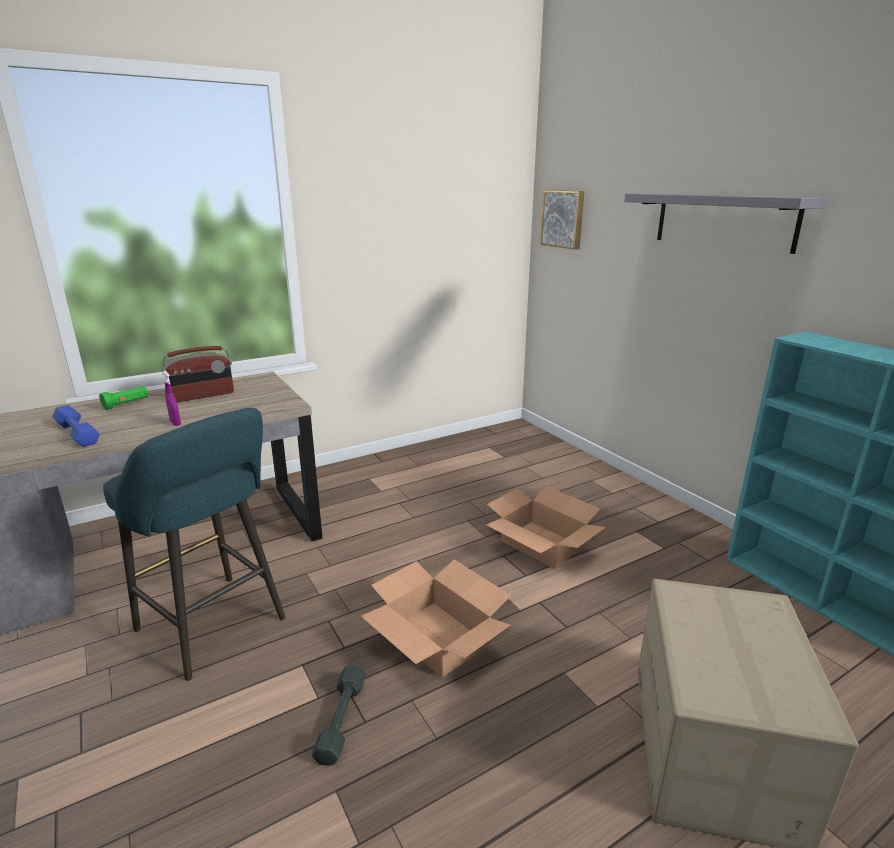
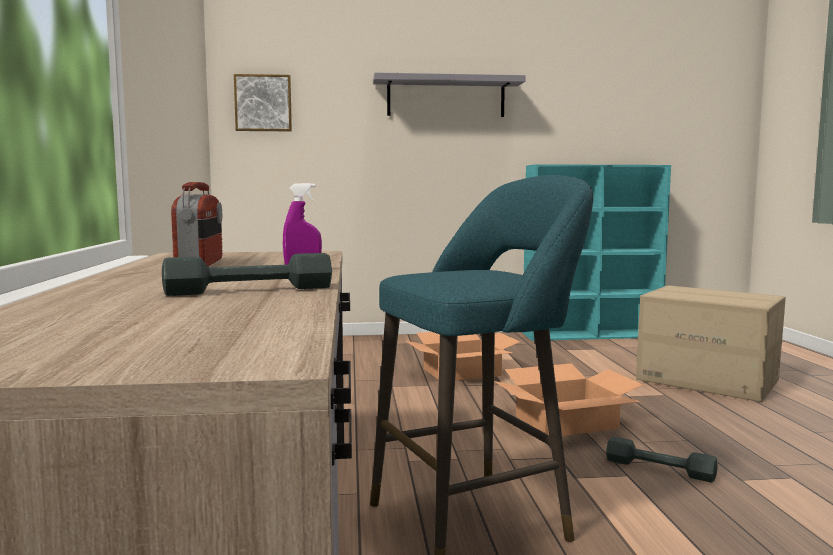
camera: 65 degrees left, 15 degrees down
blue dumbbell [52,405,100,447] -> grey dumbbell [162,253,332,296]
green flashlight [99,386,148,410] -> none

